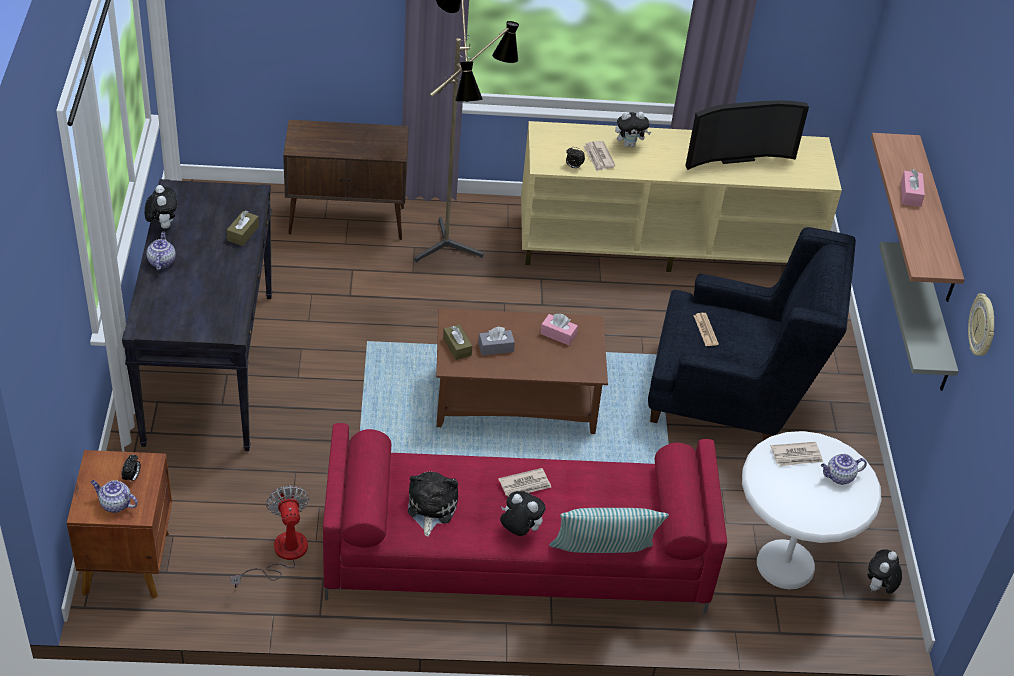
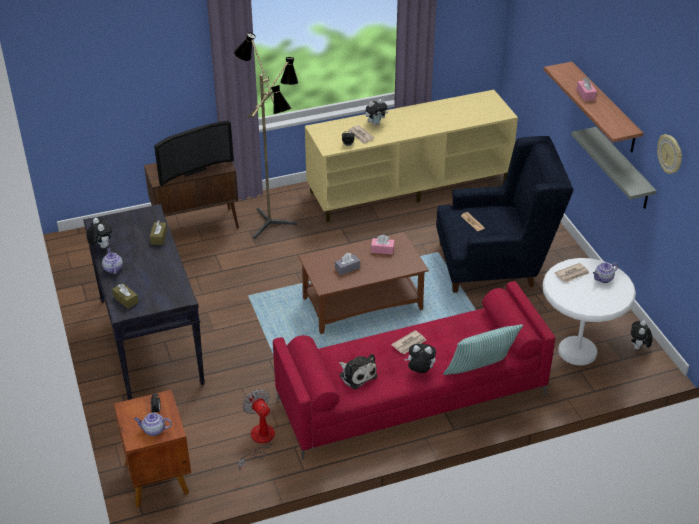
camera: 15 degrees left, 5 degrees down
plush toy [408,471,458,537] -> plush toy turned 150 degrees clockwise [339,354,378,389]
brown tissue box [443,324,472,360] -> brown tissue box moved to [112,283,139,309]
television [685,101,809,170] -> television moved to [154,121,234,186]

